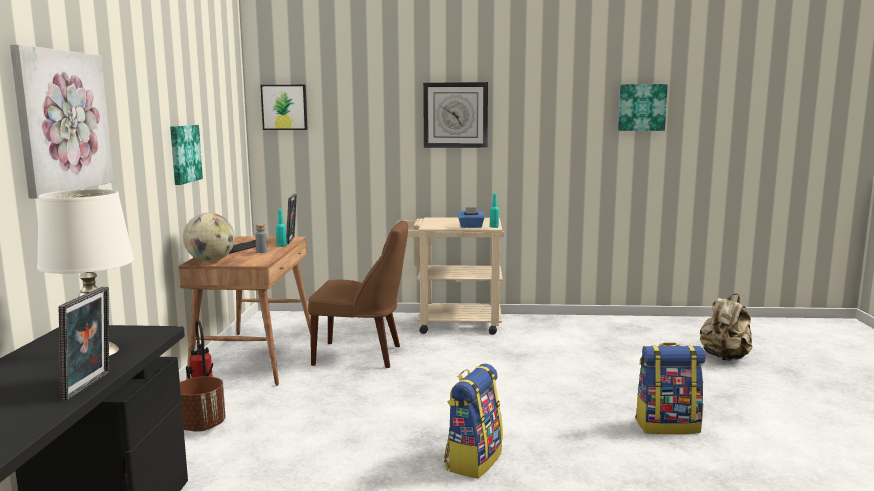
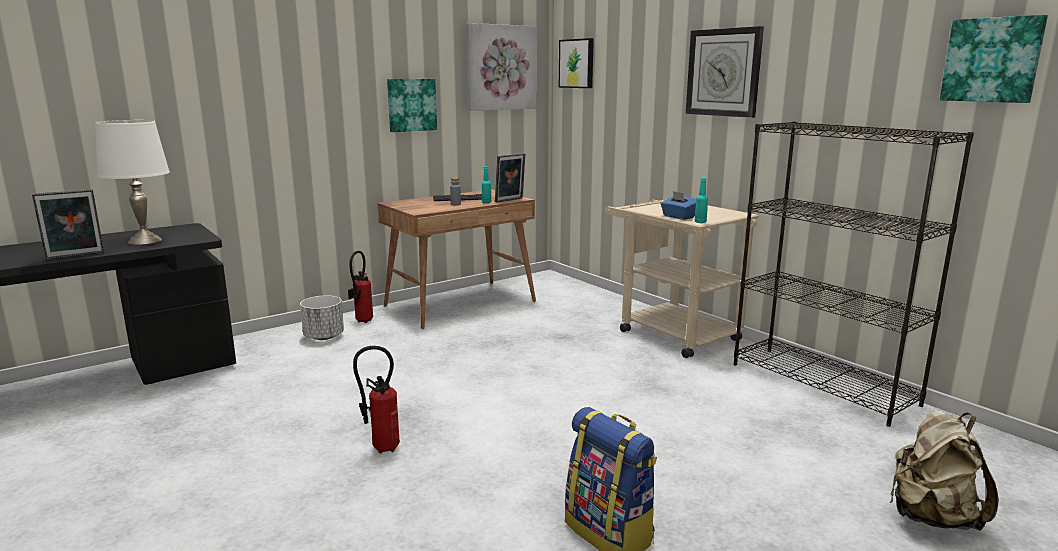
camera: 50 degrees right, 5 degrees up
picture [10,44,114,199] -> picture moved to [466,23,537,111]
brown planter [180,376,226,432] -> white planter [300,295,344,340]
globe [183,213,235,262] -> none
brown chair [308,220,408,368] -> none
backpack [444,364,503,479] -> fire extinguisher [353,346,400,453]
none -> black bookcase [734,121,974,427]

